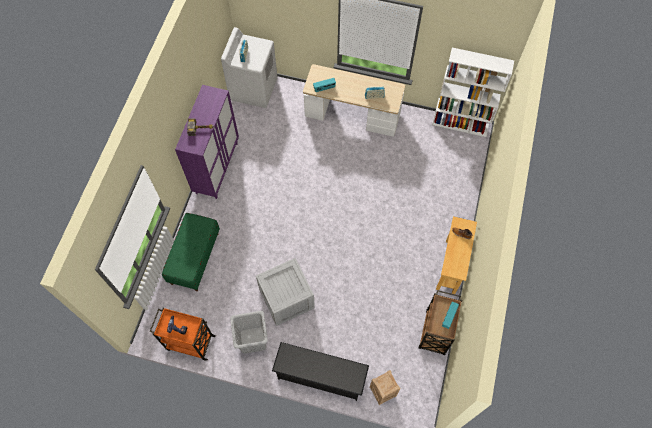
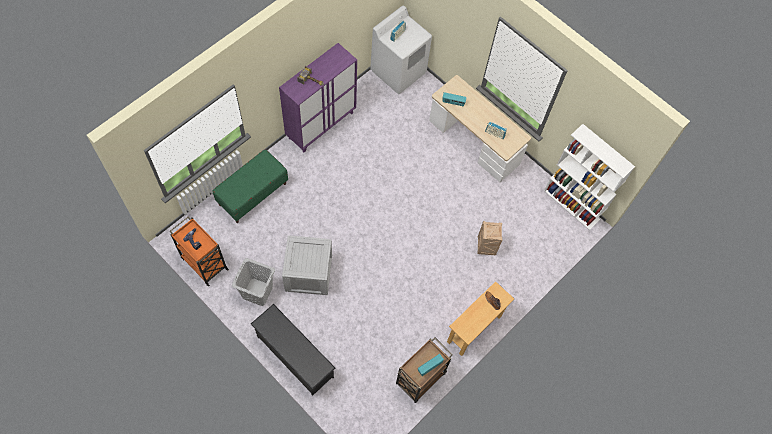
camera: 25 degrees right, 0 degrees up
crate [369,370,401,405] -> crate moved to [477,221,502,256]

